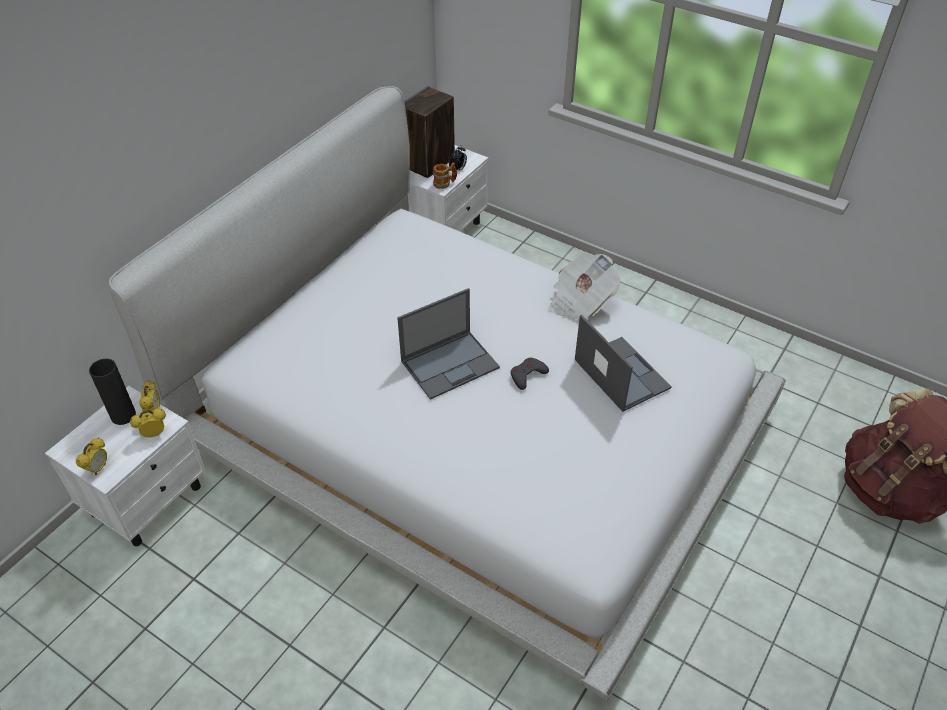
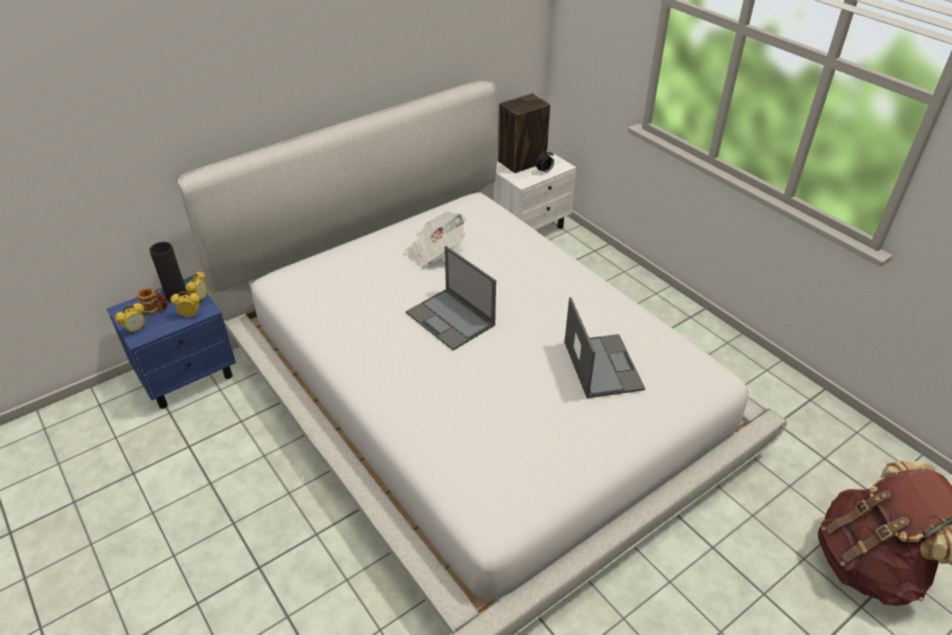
camera: 20 degrees right, 5 degrees down
white nightstand [45,386,206,546] -> blue nightstand [107,276,236,409]
laptop [397,288,500,400] -> laptop turned 60 degrees clockwise [406,246,496,351]
mug [433,163,457,189] -> mug moved to [137,288,168,316]
grey game controller [511,358,549,390] -> none
newspaper [549,254,620,320] -> newspaper moved to [404,212,466,266]

